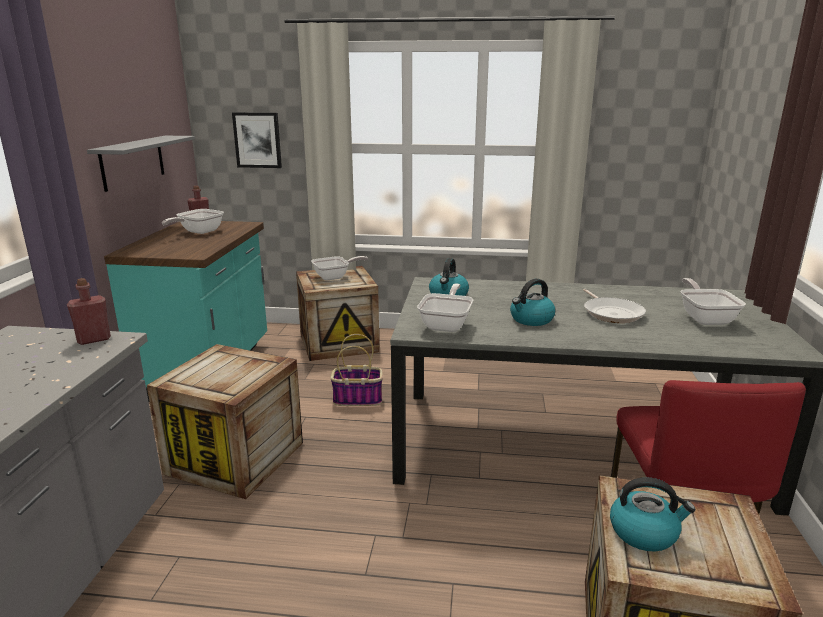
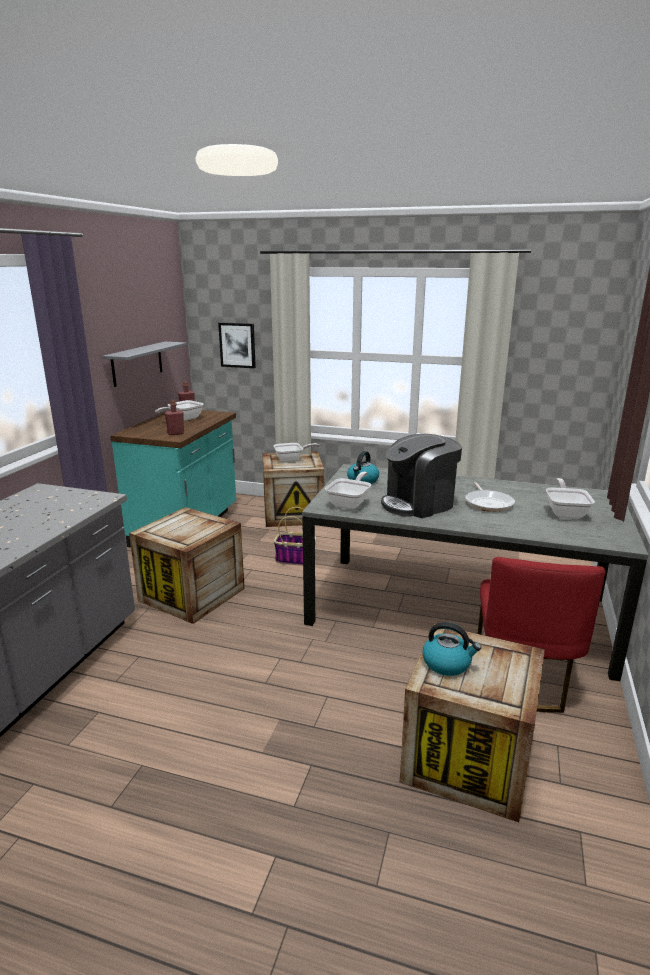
camera: 10 degrees right, 0 degrees up
red bottle [67,278,111,345] -> red bottle moved to [165,400,184,435]
kettle [510,279,555,326] -> coffee machine [381,434,462,518]

